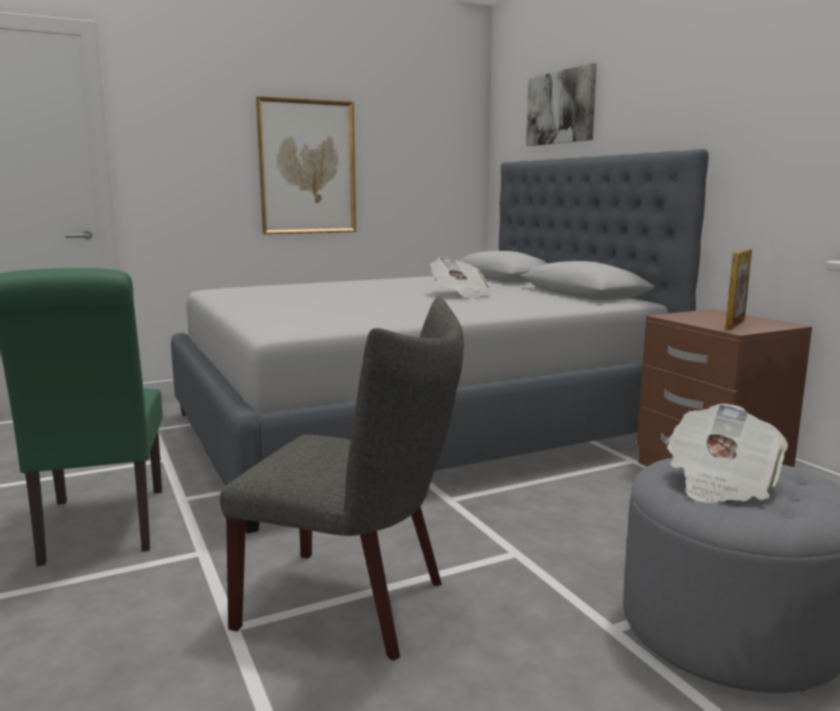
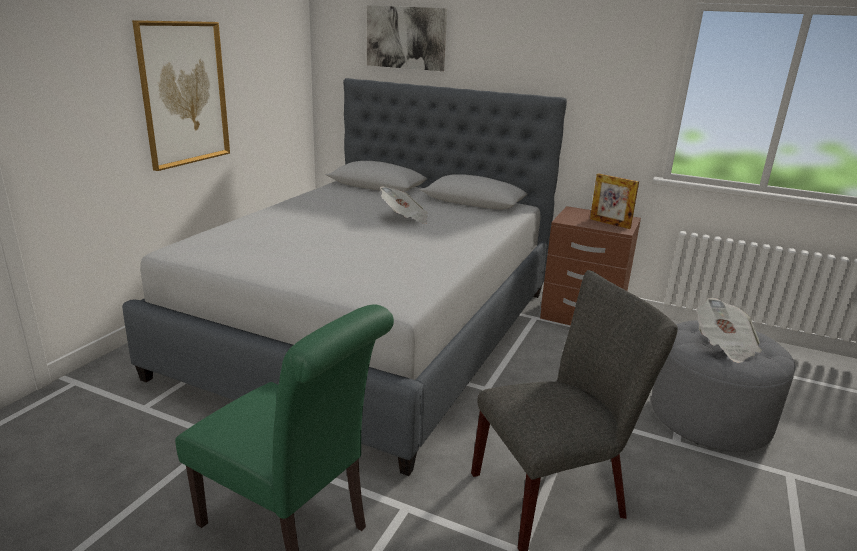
camera: 40 degrees left, 10 degrees up
picture frame [725,249,752,330] -> picture frame turned 135 degrees clockwise [590,173,639,229]

